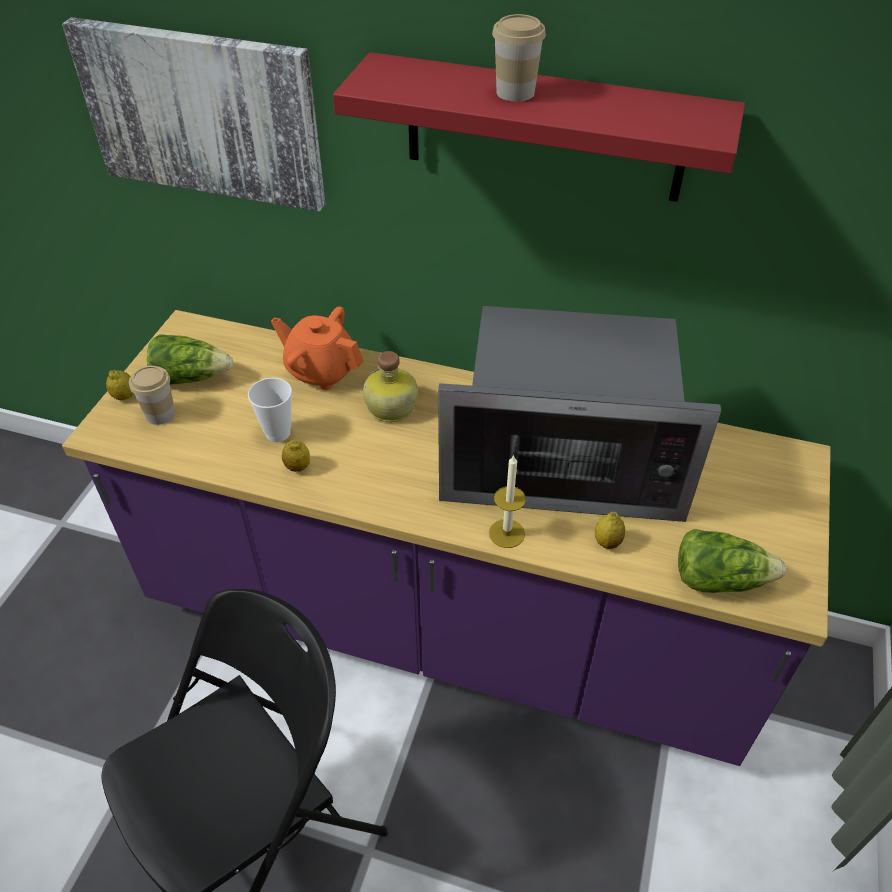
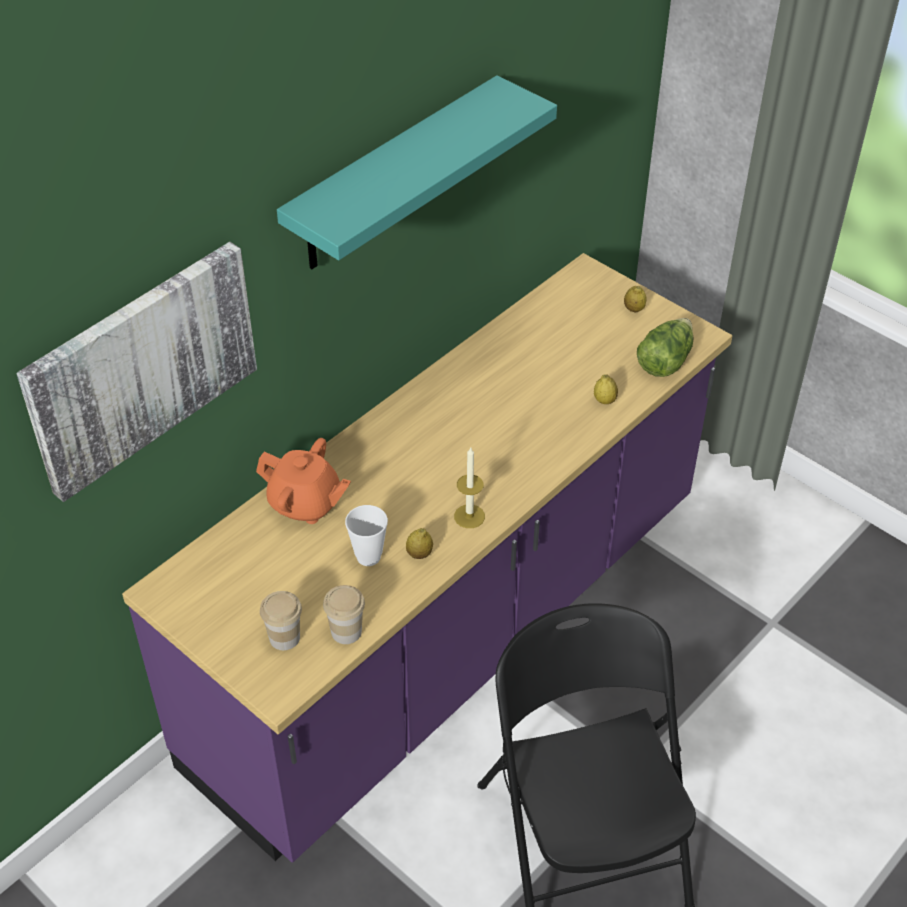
camera: 65 degrees left, 0 degrees up
lemon [106,370,133,400] -> lemon moved to [624,286,647,312]
lettuce [147,334,233,384] -> none
orange teapot [271,306,364,390] -> orange teapot turned 120 degrees counterclockwise [256,438,351,524]
red shelf [333,52,745,202] -> turquoise shelf [277,75,557,269]
bottle [363,351,418,422] -> none
microwave [438,306,721,522] -> none
candle [489,454,526,548] -> candle moved to [454,448,485,528]
cup [492,14,546,102] -> cup moved to [323,585,365,644]

